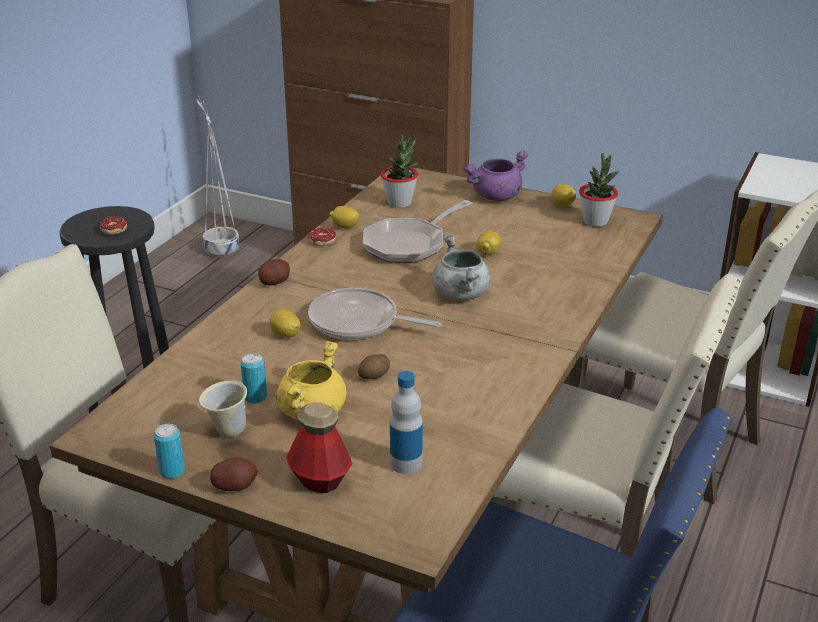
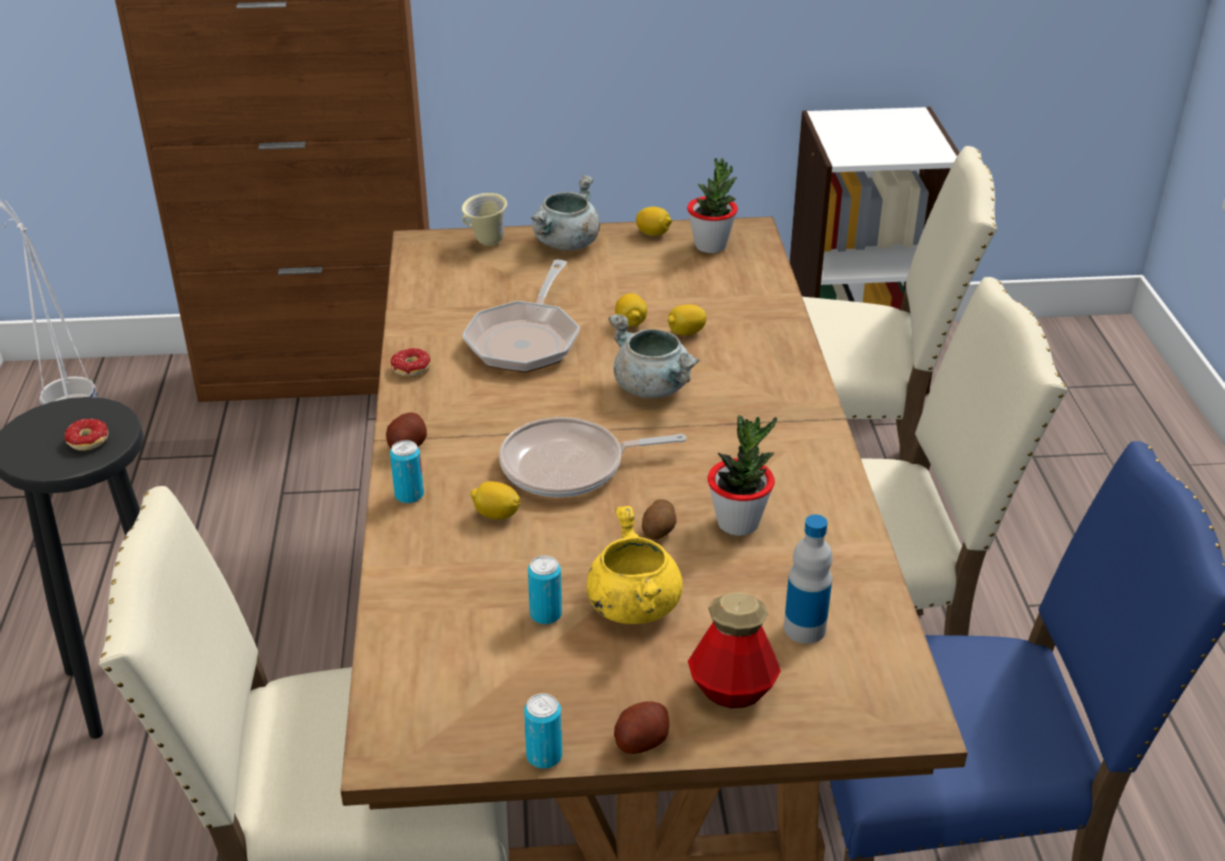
camera: 30 degrees left, 5 degrees up
beige mug [199,381,247,437] -> beige mug moved to [462,193,507,246]
lemon [330,206,360,228] -> lemon moved to [668,304,707,336]
potted plant [381,135,419,208] -> potted plant moved to [708,415,777,536]
purple cooking pot [463,151,529,201] -> grey cooking pot [531,175,600,250]
none -> can [390,440,424,504]

